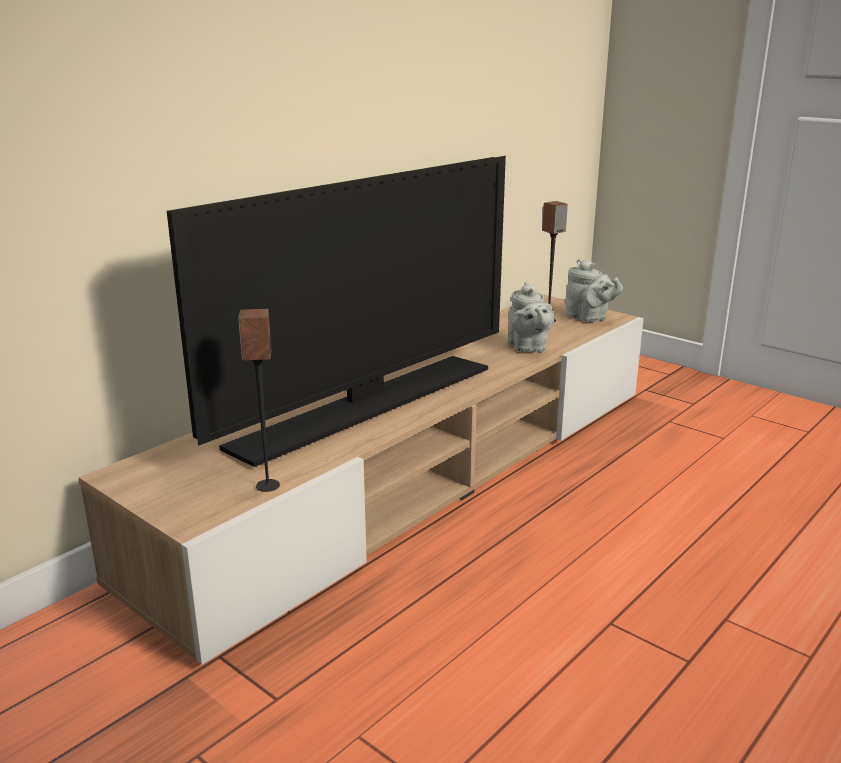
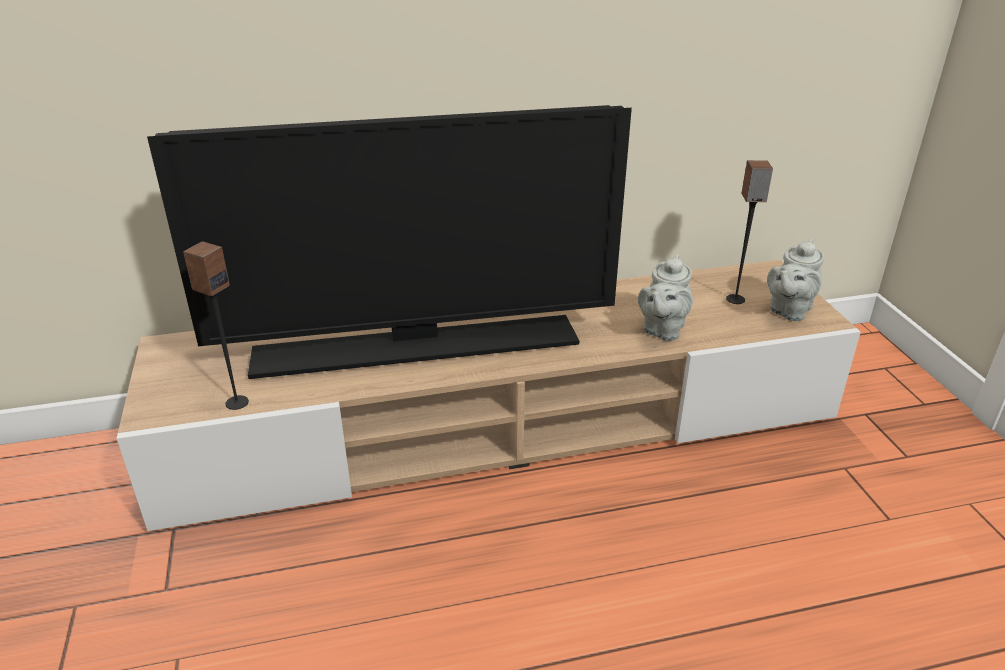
camera: 35 degrees right, 10 degrees up
grey teapot [565,259,623,322] -> grey teapot turned 45 degrees clockwise [767,238,824,321]

